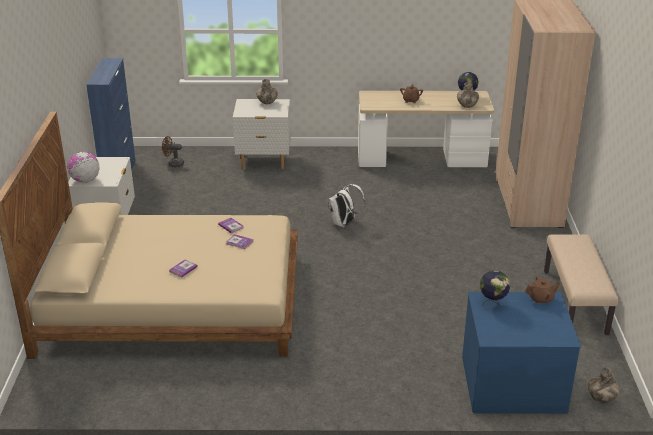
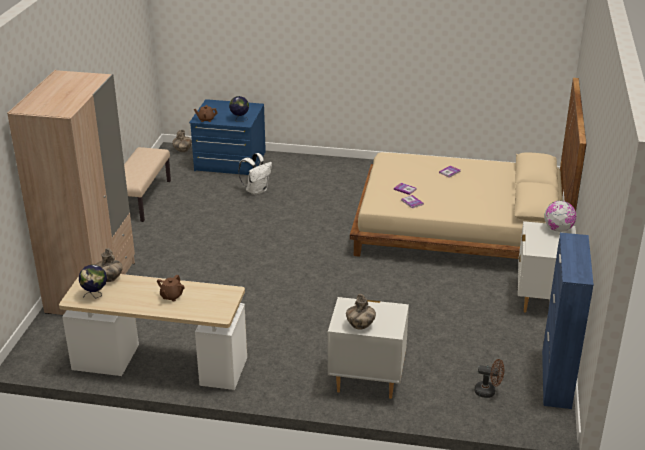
camera: 170 degrees left, 0 degrees up
white backpack [328,184,365,227] -> white backpack moved to [238,153,272,195]

